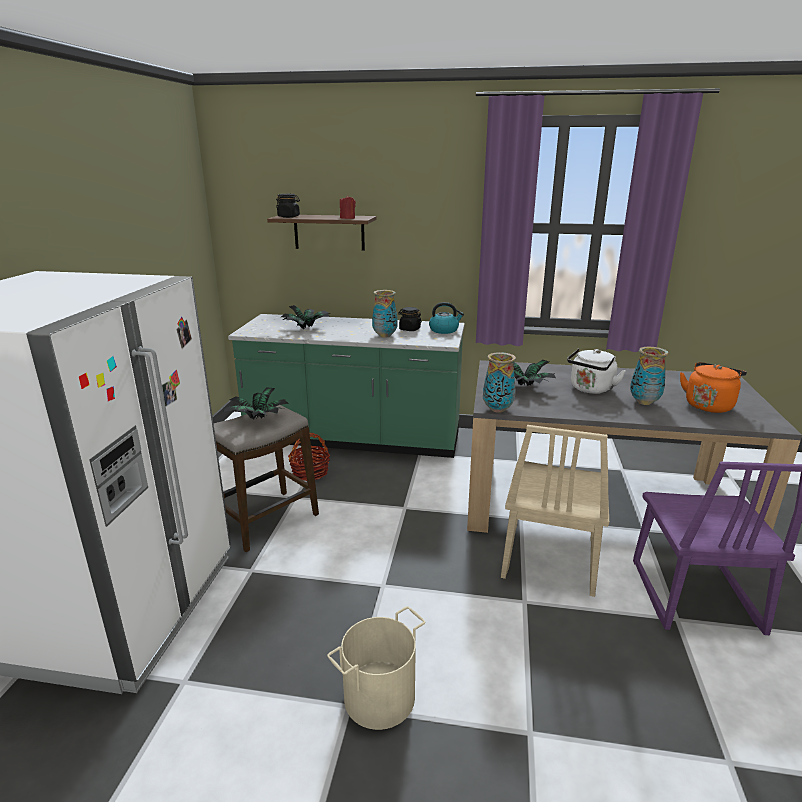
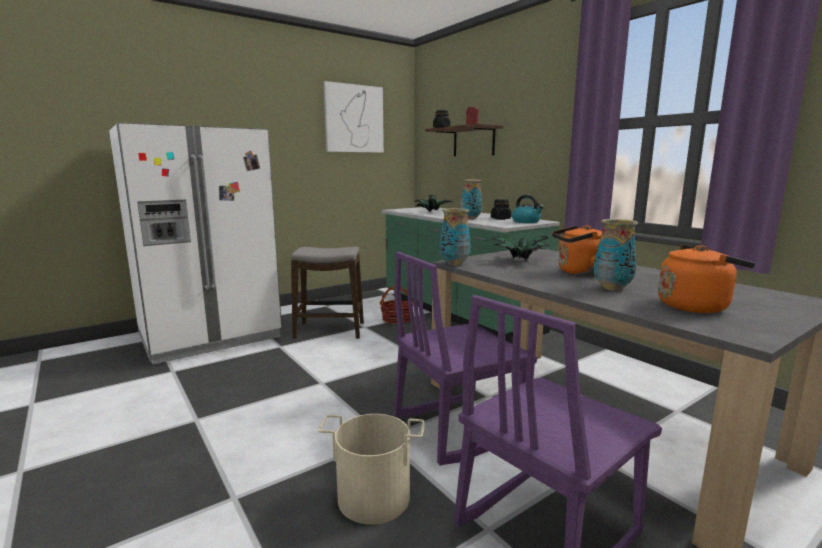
camera: 45 degrees right, 10 degrees down
potted plant [223,387,289,419] -> none
beige bucket [327,606,426,730] -> beige bucket moved to [318,414,425,525]
beige chair [501,425,609,597] -> purple chair [394,252,537,466]
white kettle [567,348,626,394] -> orange kettle [552,225,602,276]
none -> picture [323,81,384,153]

